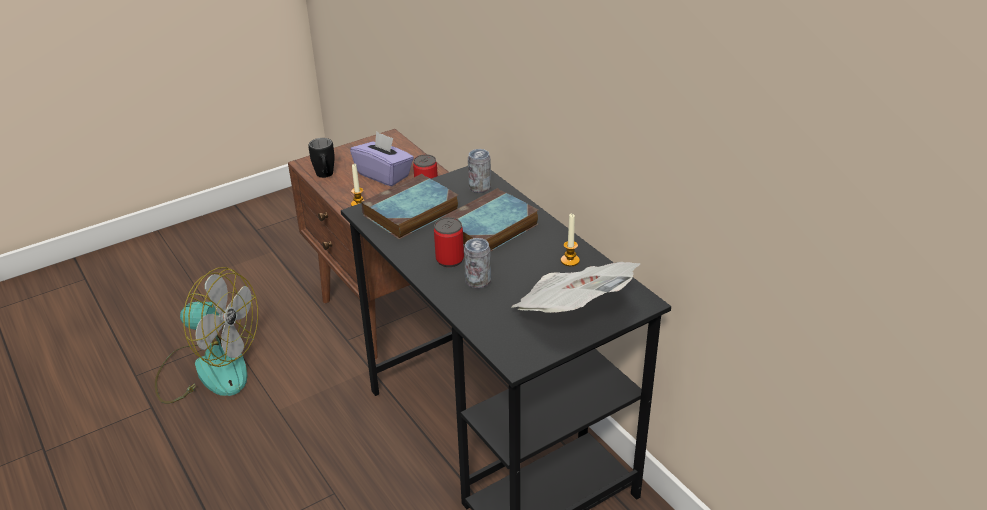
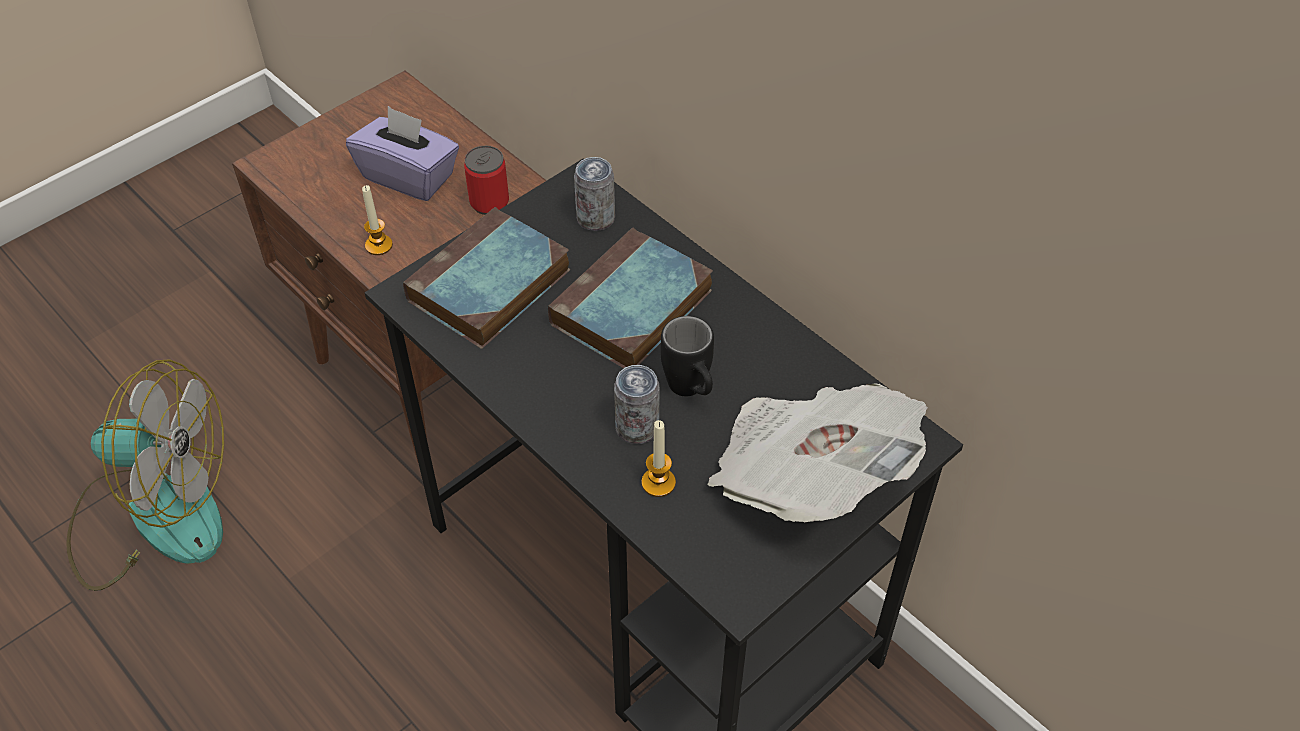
camera: 10 degrees left, 15 degrees up
black mug [308,138,335,178] -> black mug moved to [661,316,714,396]
can [434,217,464,267] -> none
candle [561,214,580,266] -> candle moved to [642,420,676,497]

